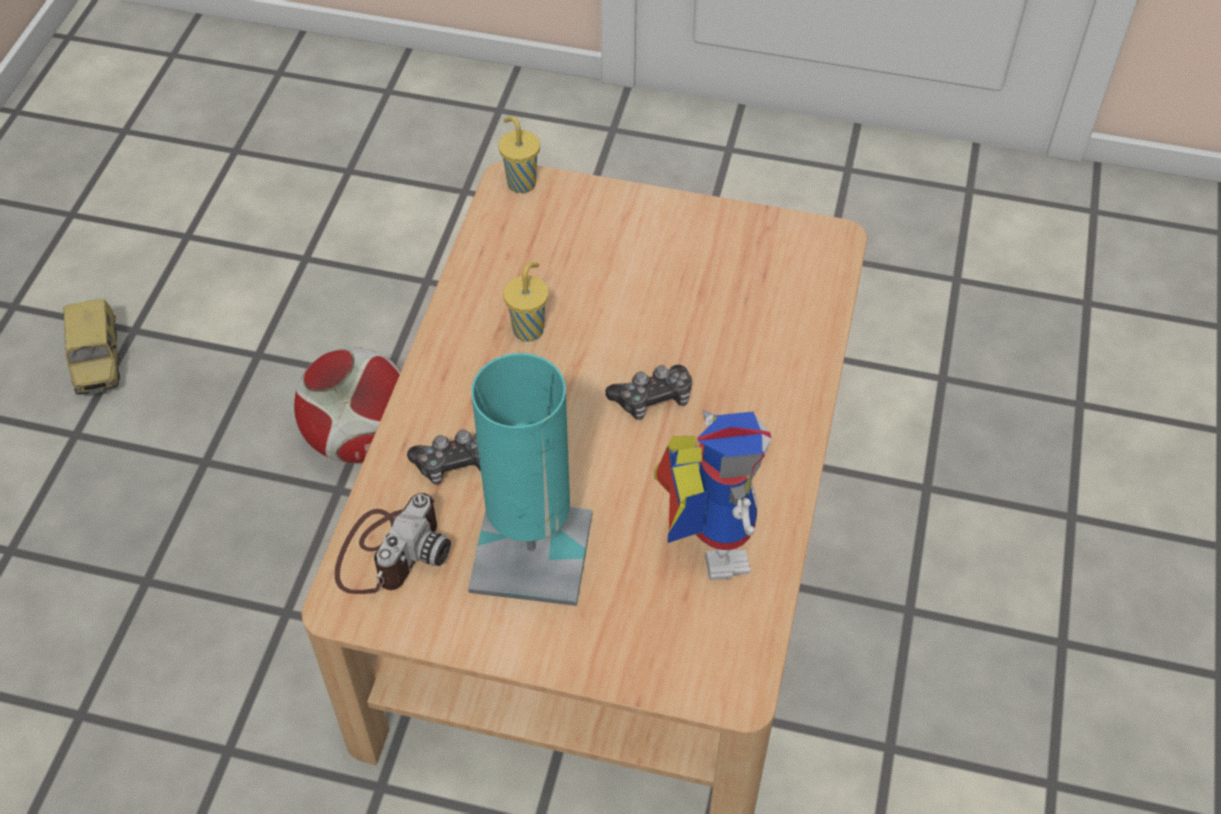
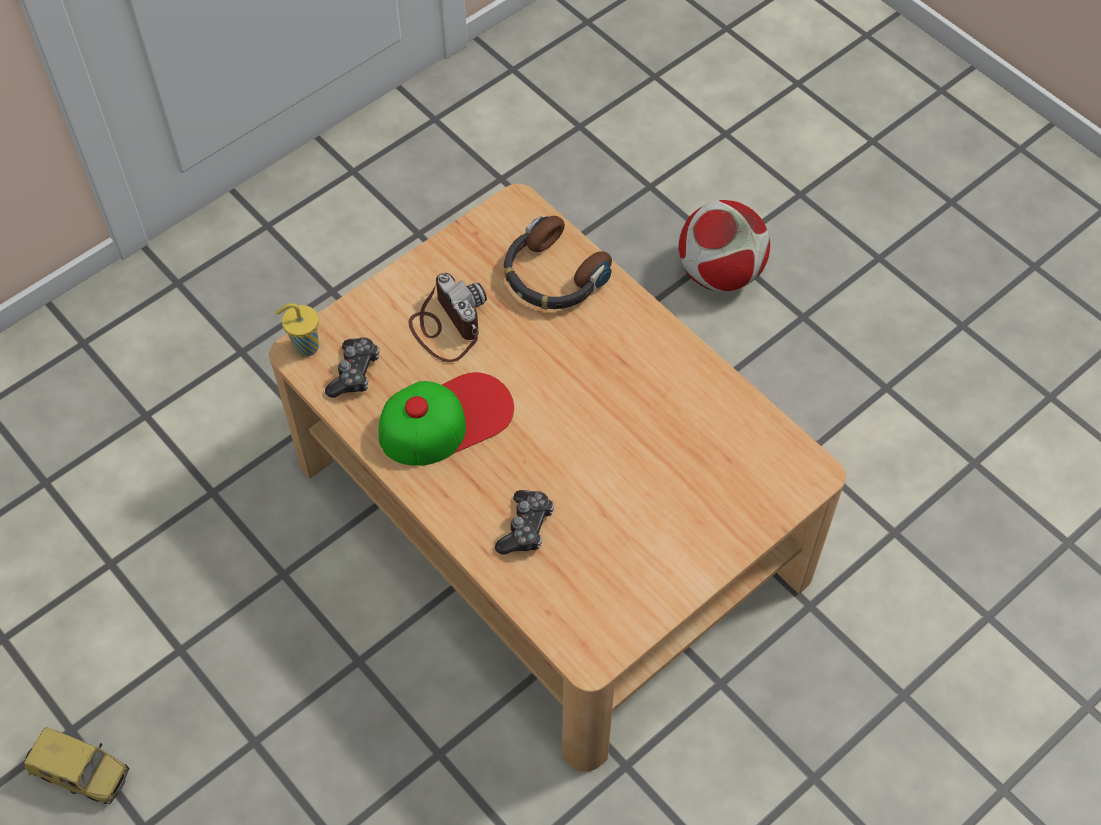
camera: 55 degrees left, 5 degrees up
football [294,347,401,463] -> football moved to [678,200,770,291]
camera [335,493,451,594] -> camera moved to [409,273,487,362]
turquoise table lamp [468,353,593,606] -> none
yellow cup [503,262,549,342] -> cap [379,372,514,466]
game controller [605,365,692,420] -> game controller moved to [325,337,379,398]
toy robot [654,410,772,580] -> none
none -> headphones [504,216,612,310]

